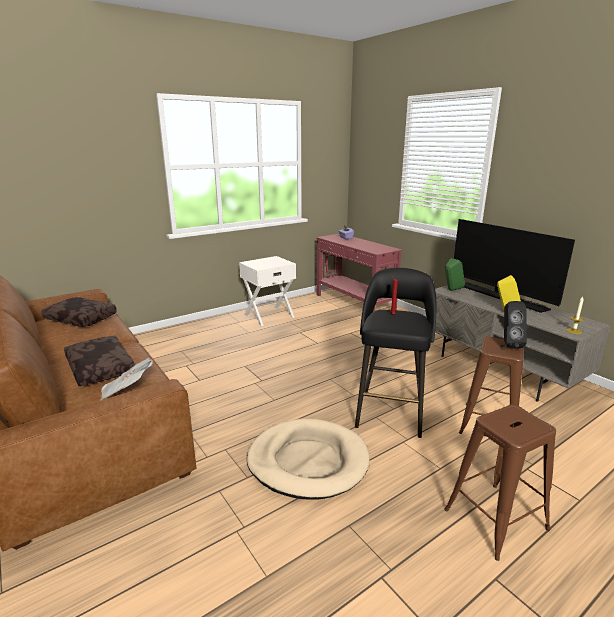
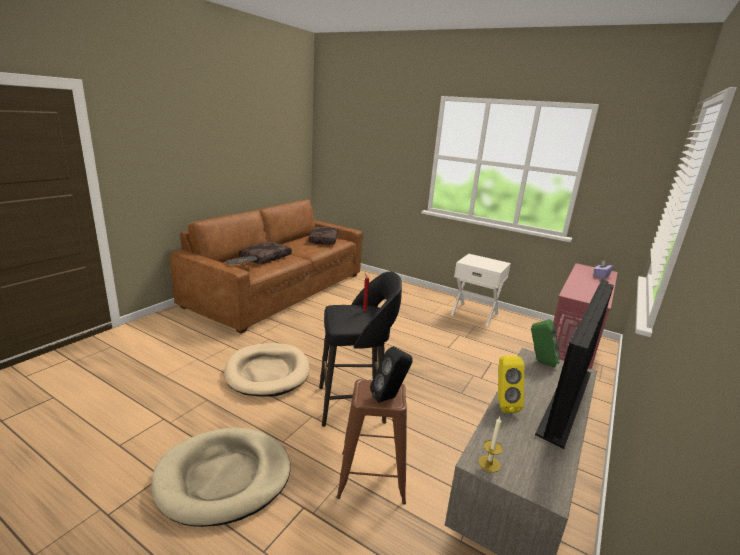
camera: 65 degrees right, 0 degrees up
brown stool [444,405,556,561] -> beige dog bed [151,428,290,527]

